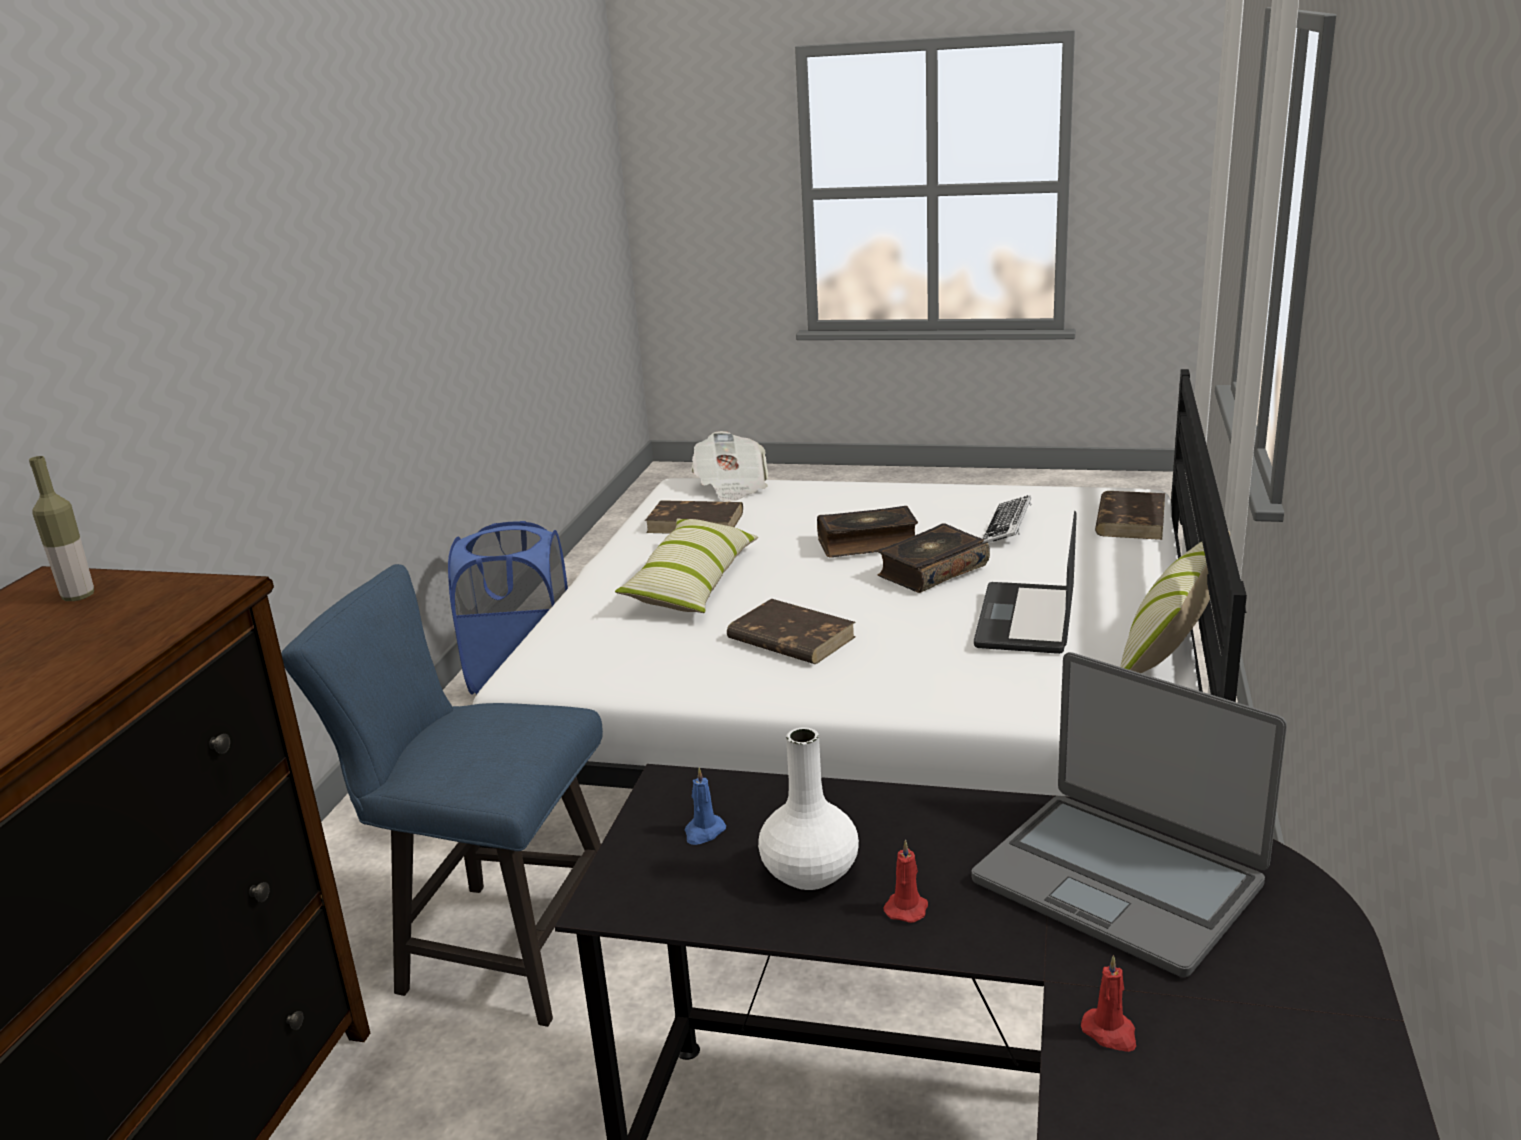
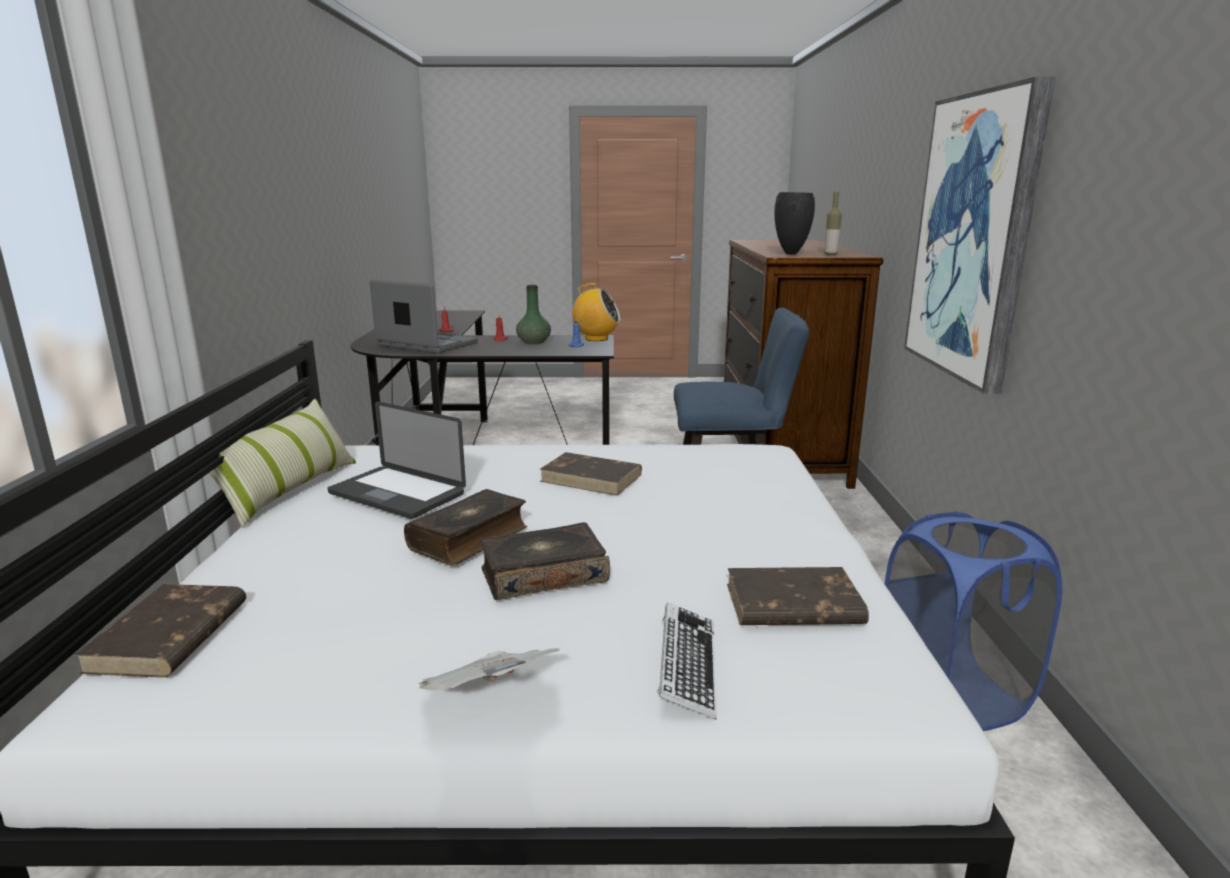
camera: 165 degrees right, 5 degrees down
pillow [615,518,758,613] -> none
newspaper [691,431,768,502] -> newspaper moved to [419,648,560,690]
white vase [758,727,859,890] -> green vase [516,285,551,344]
laptop [974,511,1077,654] -> laptop turned 120 degrees clockwise [328,401,466,519]
keyboard [982,495,1031,544] -> keyboard moved to [657,602,717,720]
none -> radio [568,283,620,341]
none -> black vase [774,192,815,254]
none -> picture [904,77,1055,394]

